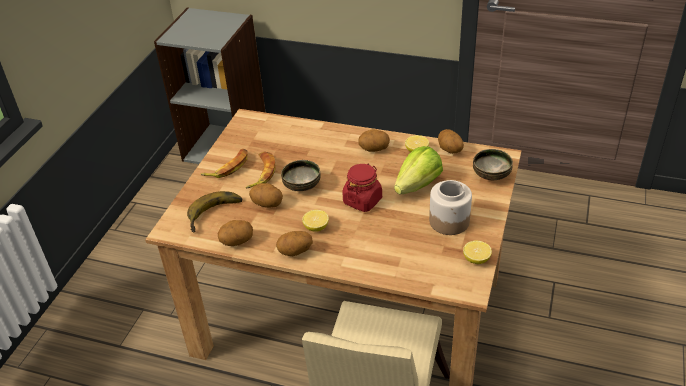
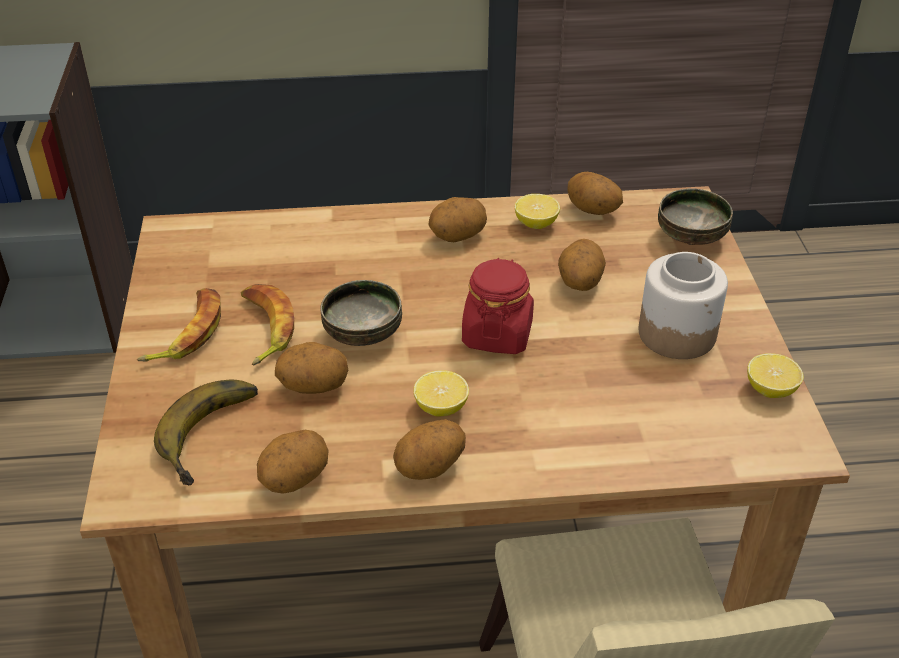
camera: 25 degrees left, 0 degrees up
lettuce [394,146,443,194] -> potato [558,239,606,291]

